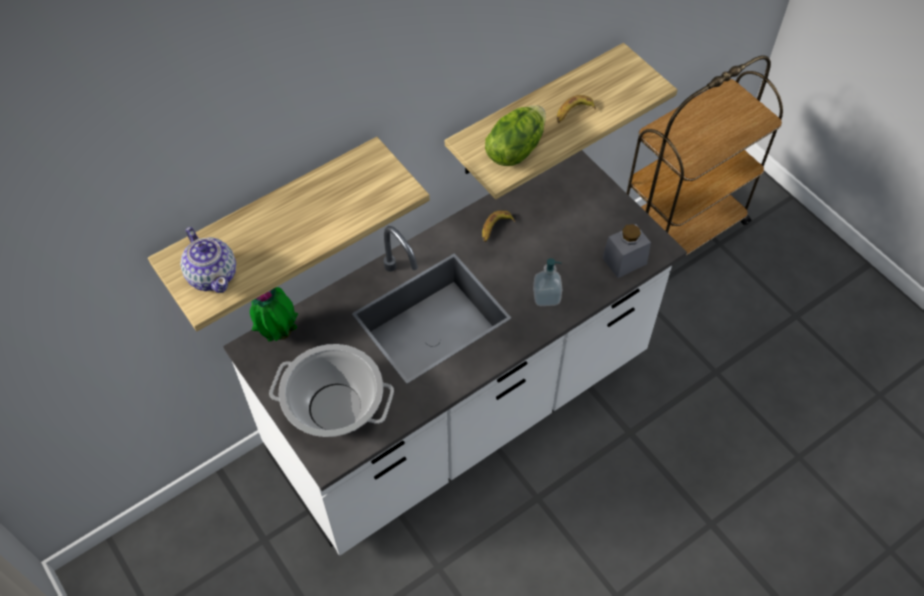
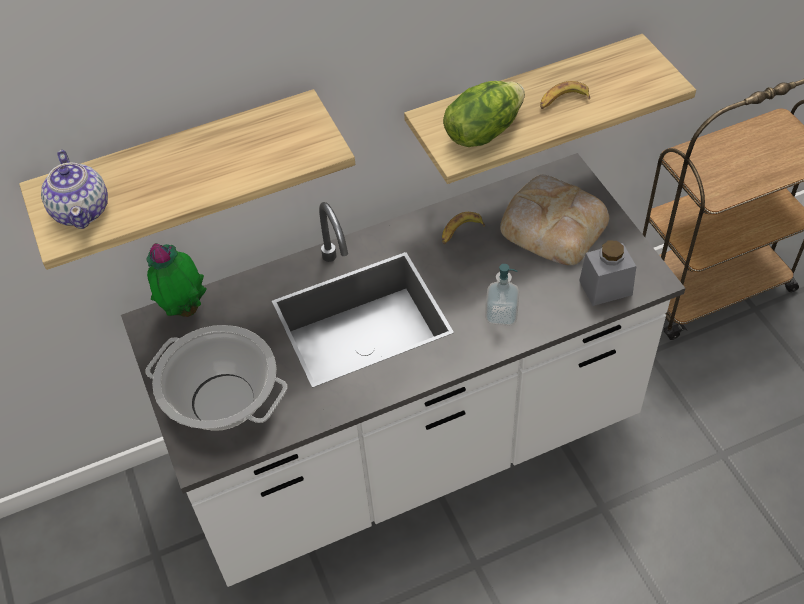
camera: 15 degrees right, 5 degrees down
none -> bread [500,175,609,265]

